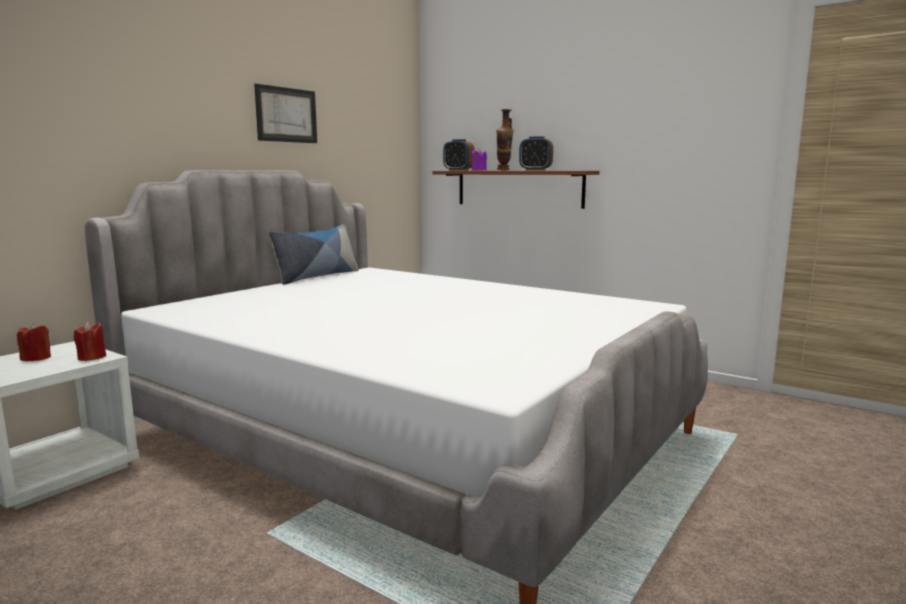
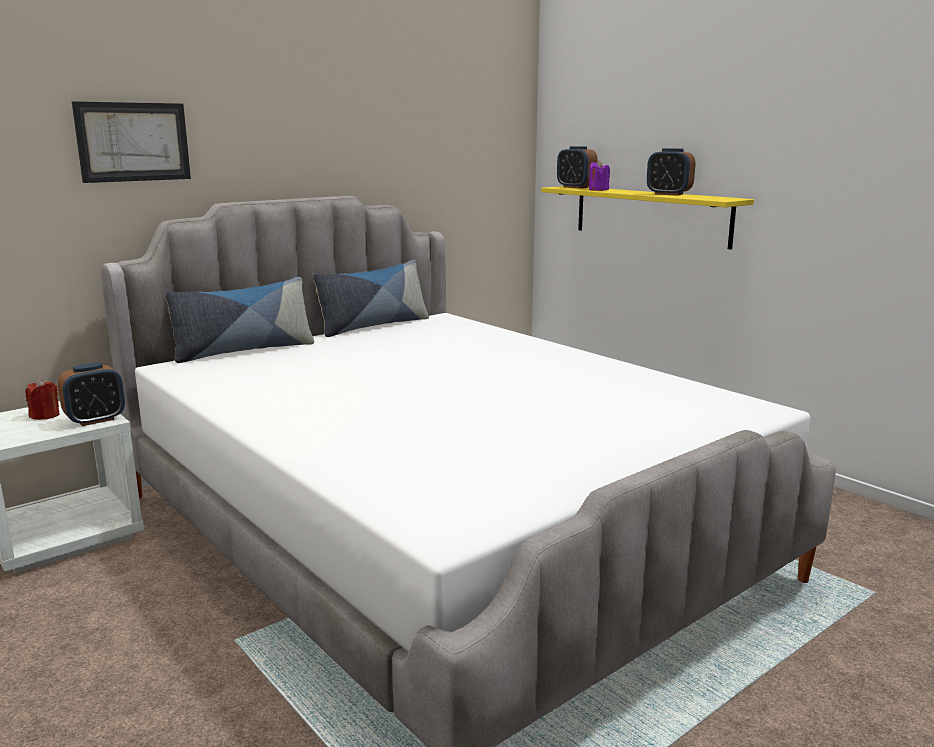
camera: 15 degrees right, 5 degrees up
red candle [74,322,106,361] -> alarm clock [58,362,125,426]
picture [254,84,317,143] -> picture moved to [72,101,191,183]
brown shelf [432,171,599,209] -> yellow shelf [541,186,754,250]
vase [496,109,514,171] -> none
none -> pillow [165,277,314,363]

